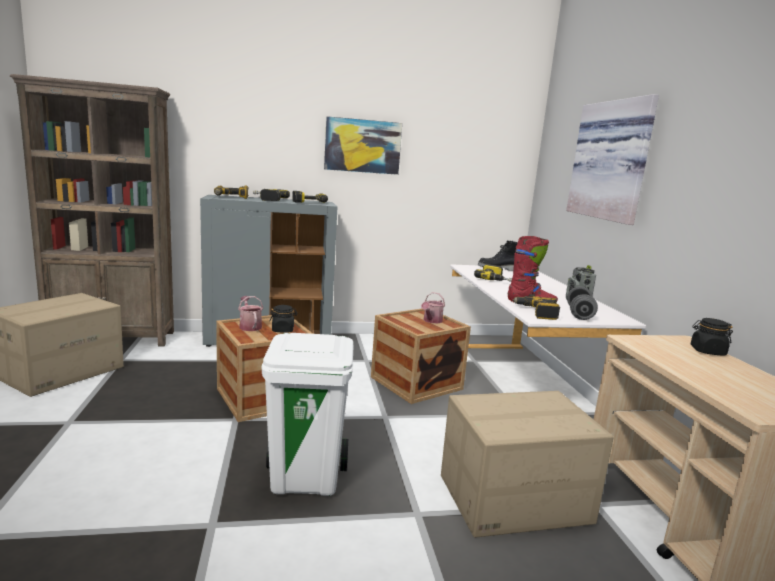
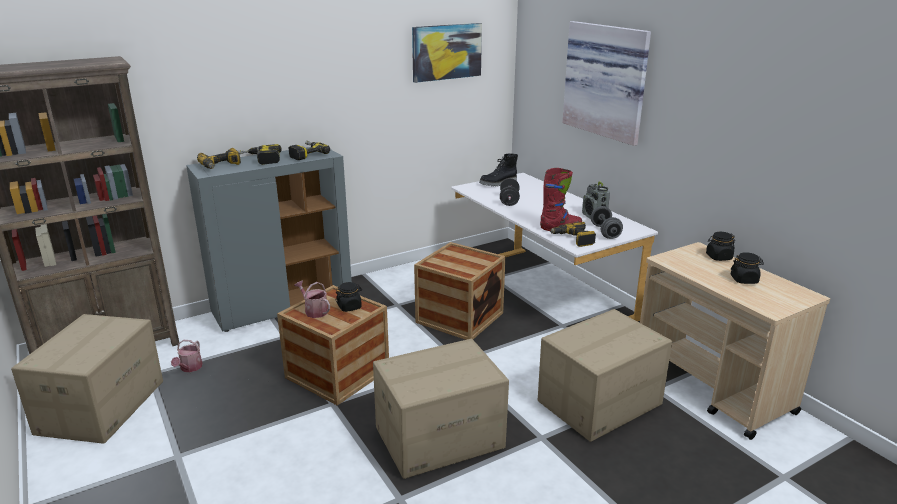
camera: 20 degrees left, 10 degrees up
white trash can [261,333,354,496] -> cardboard box [373,339,509,479]
picture [324,116,402,175] -> picture moved to [412,23,482,83]
watering can [421,292,445,323] -> watering can moved to [171,340,203,372]
power drill [474,264,512,282] -> black dumbbell [500,178,520,206]
none -> black jar [731,252,764,284]

